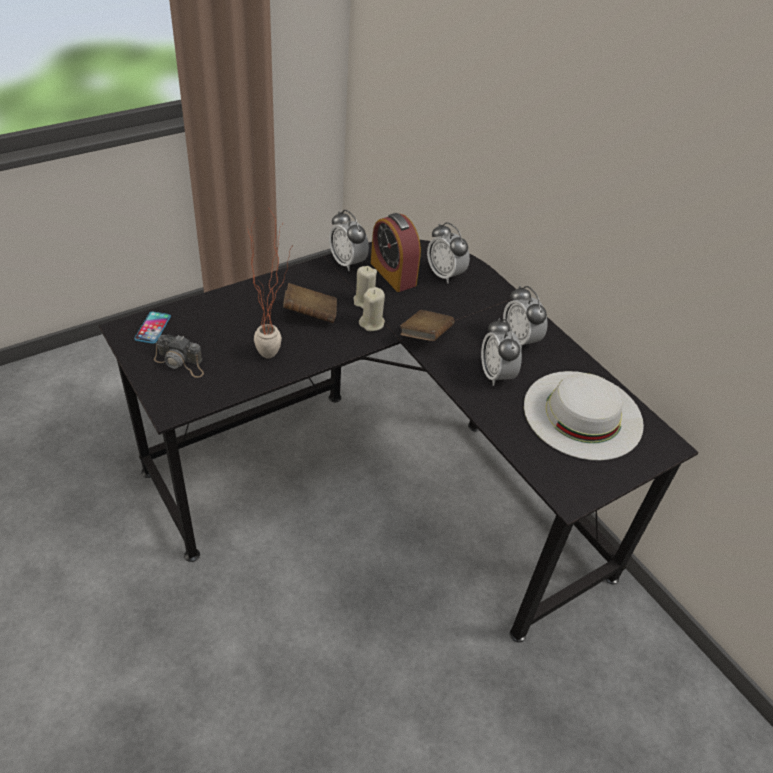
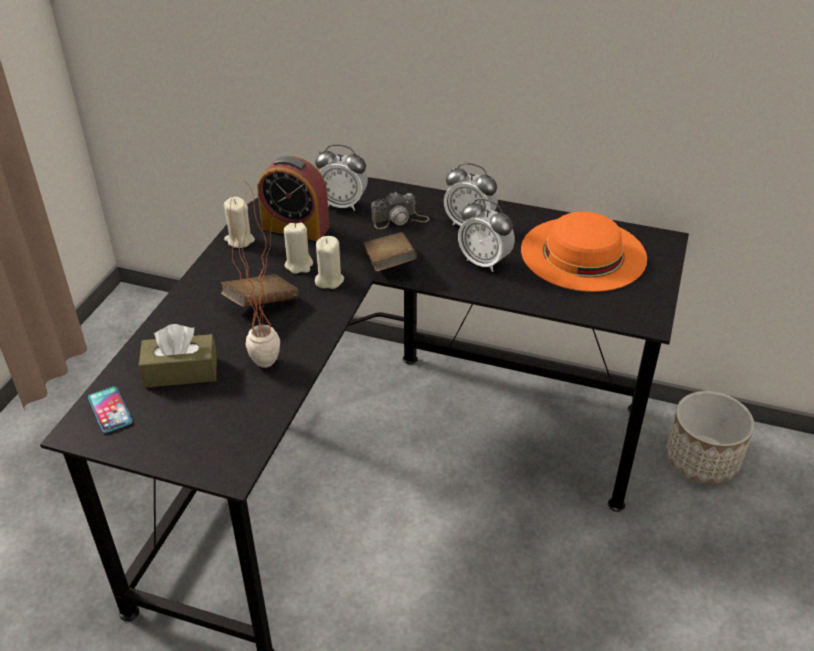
camera: 35 degrees left, 5 degrees down
camera [154,335,204,378] -> camera moved to [371,192,430,229]
alarm clock [329,210,369,271] -> beige candle [224,197,255,248]
white hat [524,371,644,461] -> orange hat [521,212,647,292]
none -> brown tissue box [139,324,217,388]
none -> planter [666,391,754,484]

